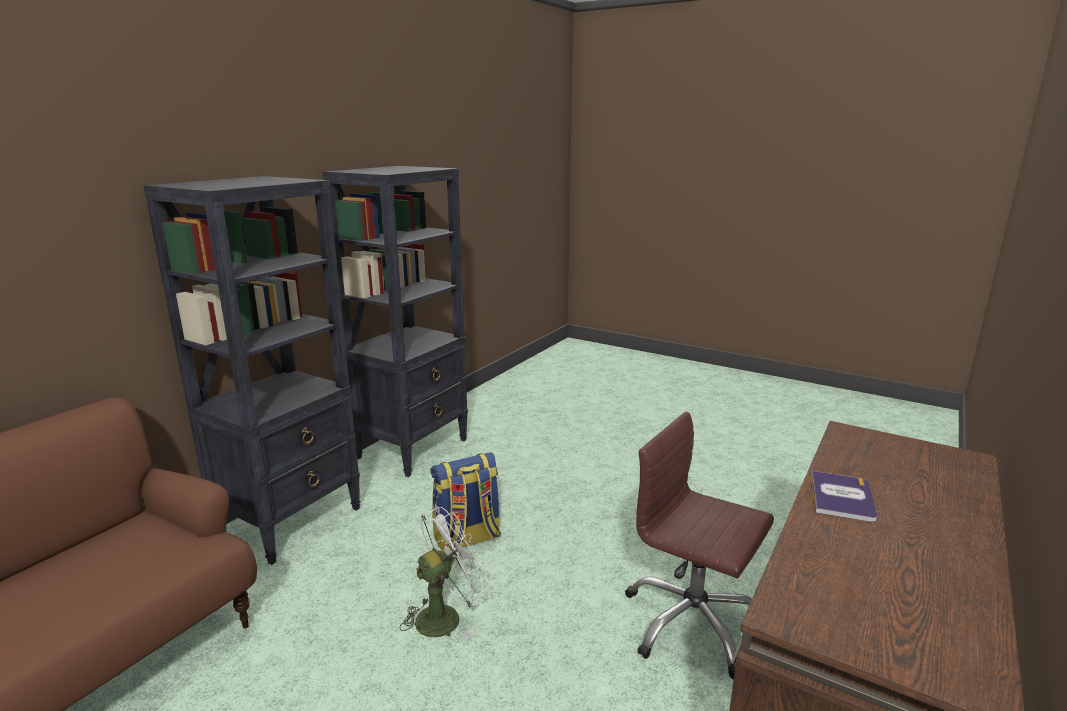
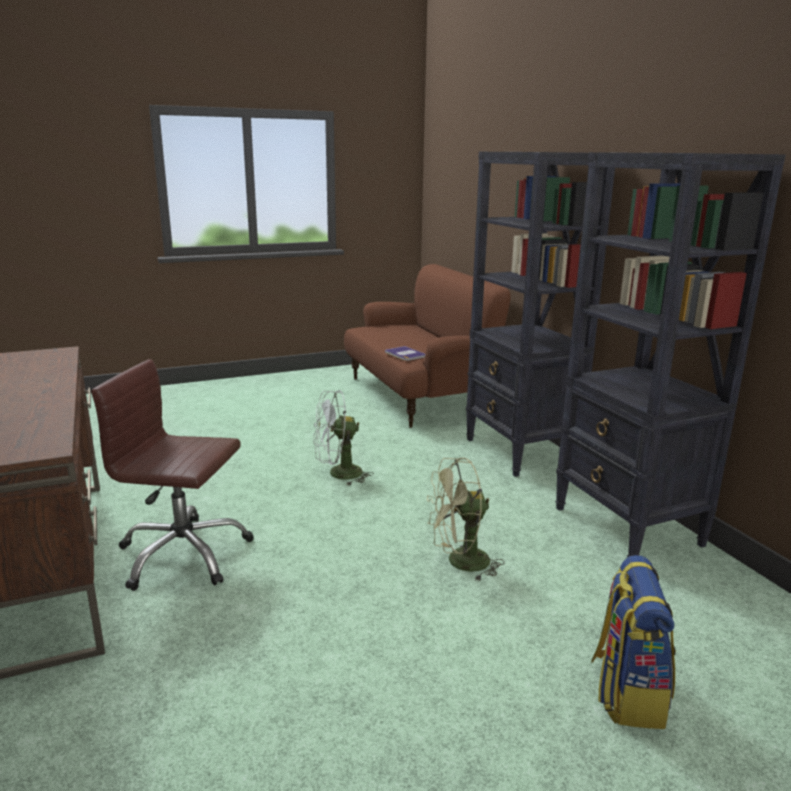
camera: 125 degrees right, 0 degrees up
white fan [400,507,489,638] -> white fan turned 75 degrees clockwise [314,390,374,486]
backpack [431,452,501,552] -> backpack moved to [591,555,676,729]
brown office chair [625,412,774,679] -> brown office chair turned 150 degrees counterclockwise [91,359,254,591]
book [811,471,877,522] -> book moved to [385,346,425,361]
none -> green fan [427,458,504,582]

